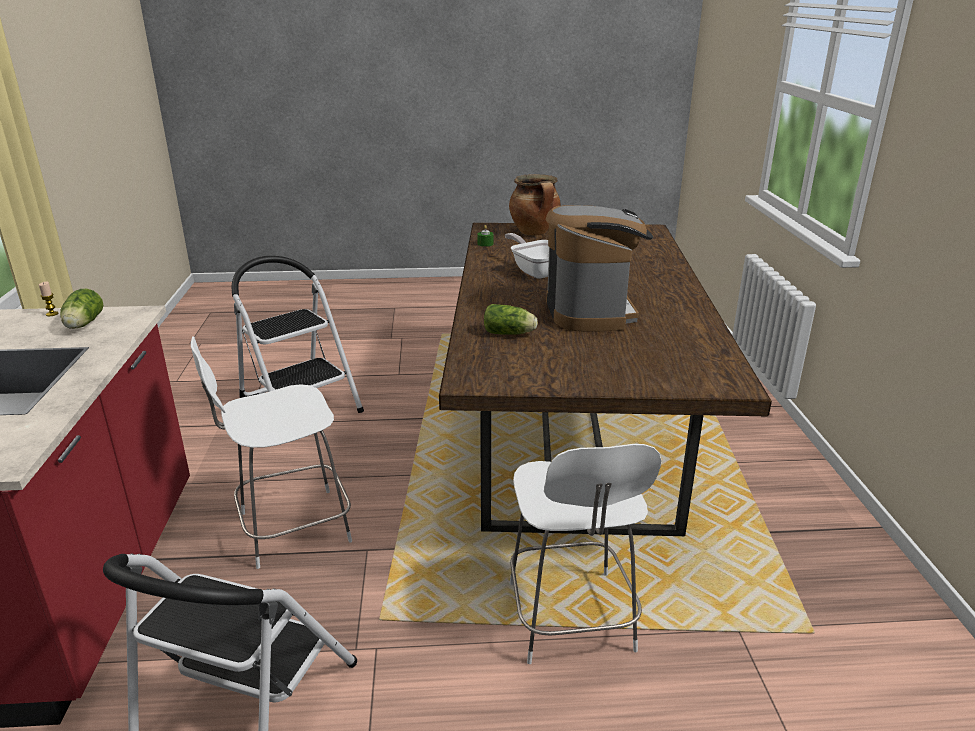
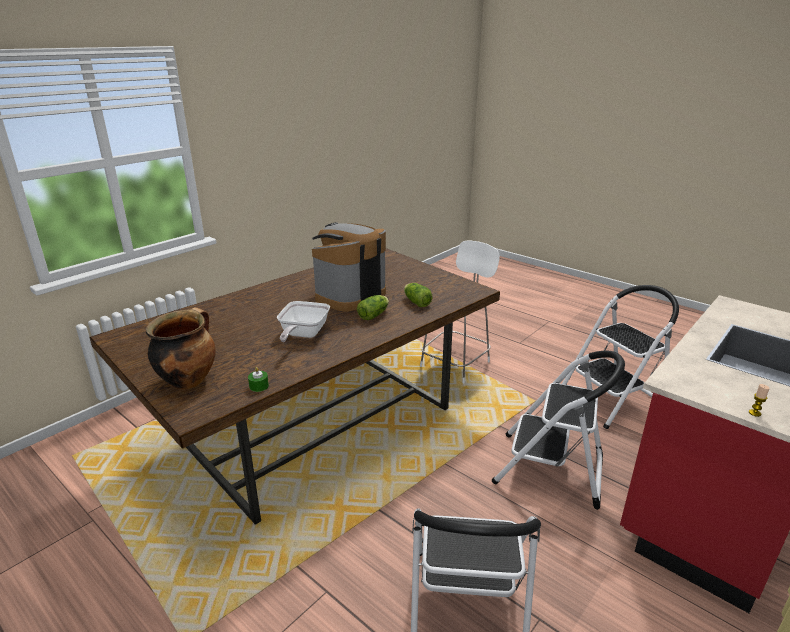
camera: 135 degrees left, 0 degrees up
lettuce [60,289,103,329] -> lettuce moved to [357,295,389,320]
white chair [191,336,352,569] -> step ladder [492,351,625,510]

